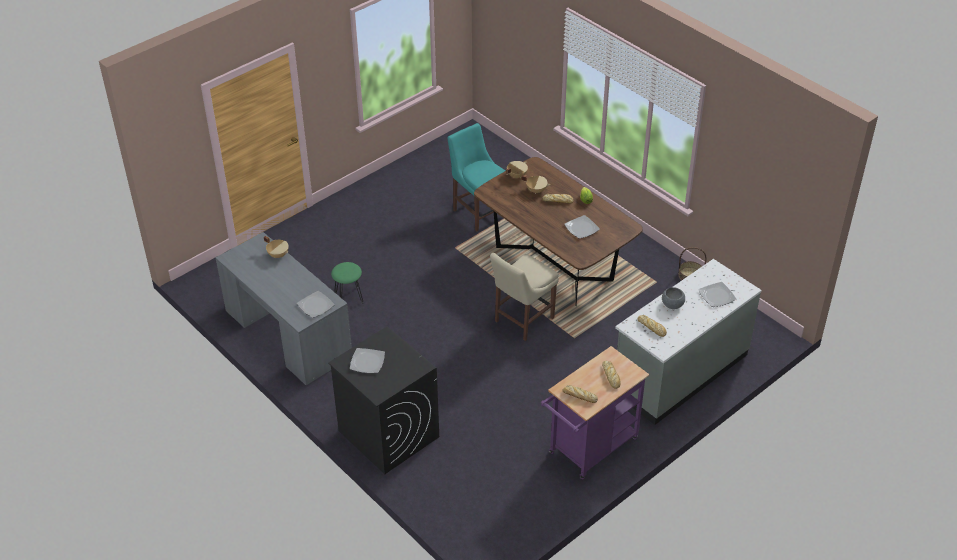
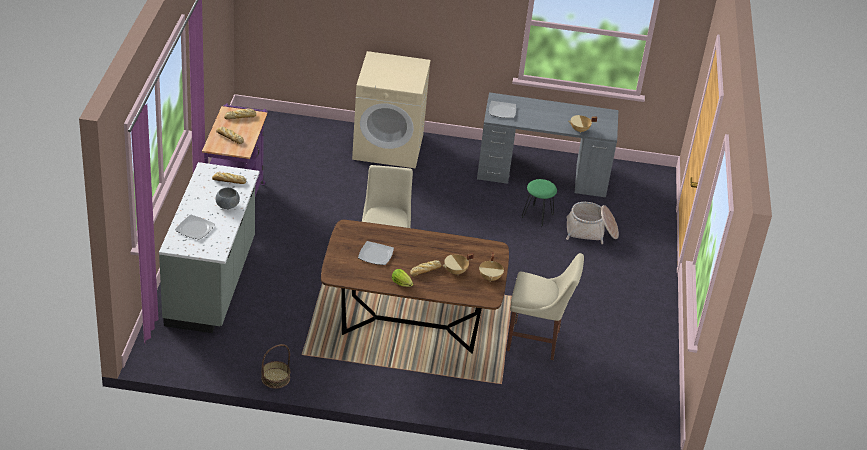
camera: 135 degrees right, 5 degrees down
black washing machine [328,327,439,474] -> beige washing machine [352,51,431,169]
plate [350,348,385,373] -> none
turquoise chair [448,123,505,231] -> beige chair [506,253,584,360]
none -> basket [566,202,619,244]

